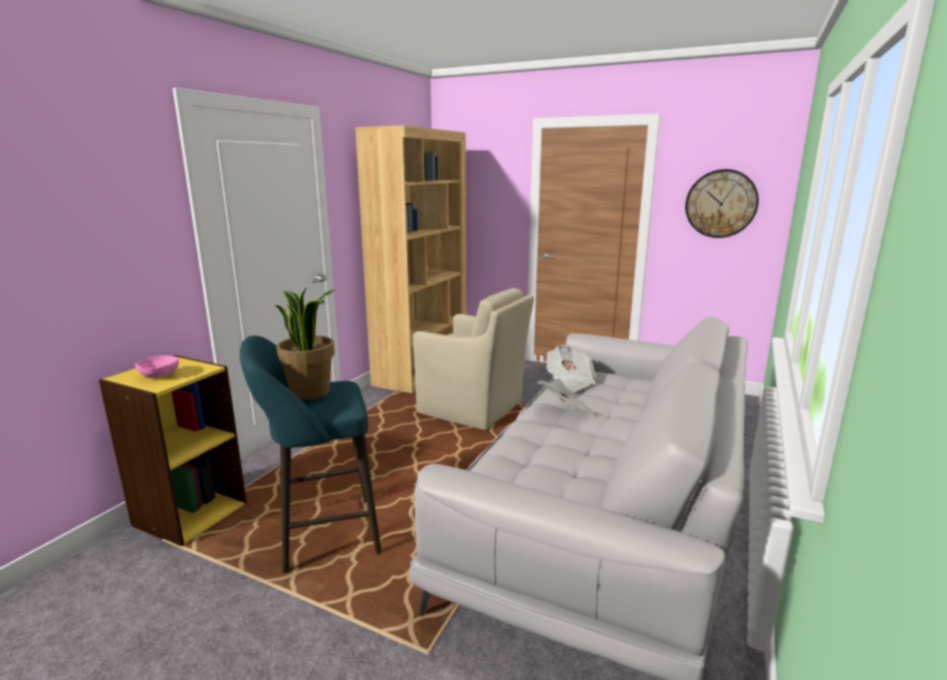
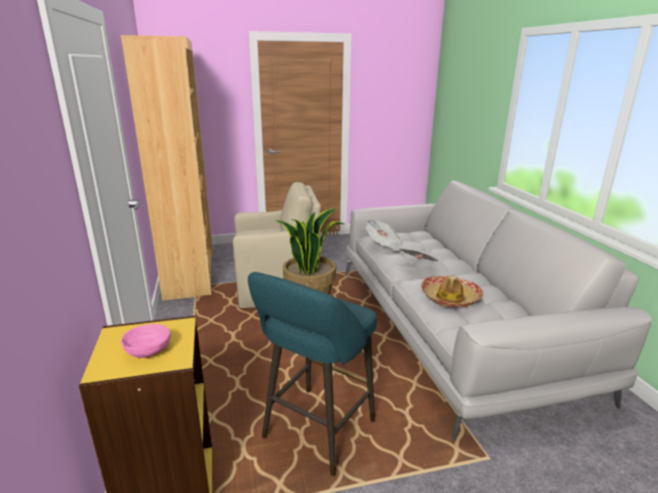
camera: 40 degrees left, 5 degrees up
wall clock [685,169,759,238] -> none
none -> hat [421,276,483,307]

